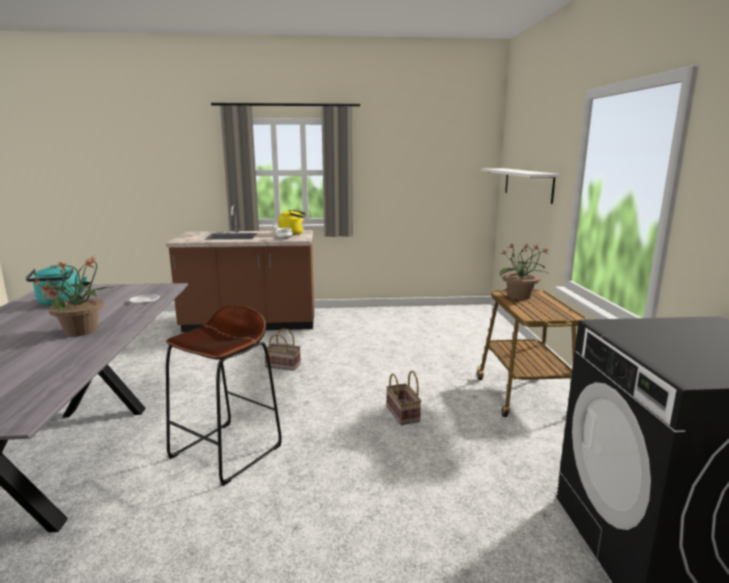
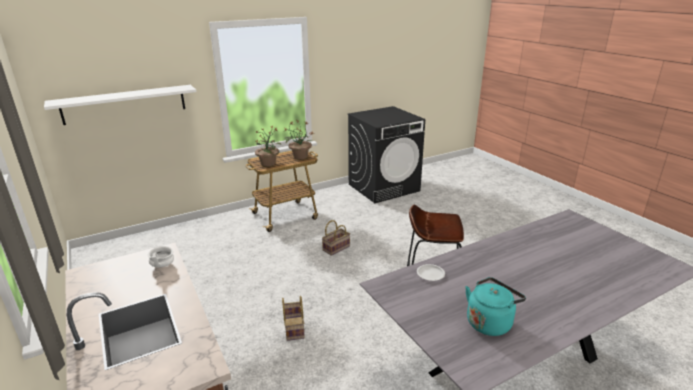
camera: 115 degrees left, 10 degrees up
potted plant [33,257,113,336] -> potted plant moved to [284,120,315,160]
yellow kettle [278,210,306,235] -> none

